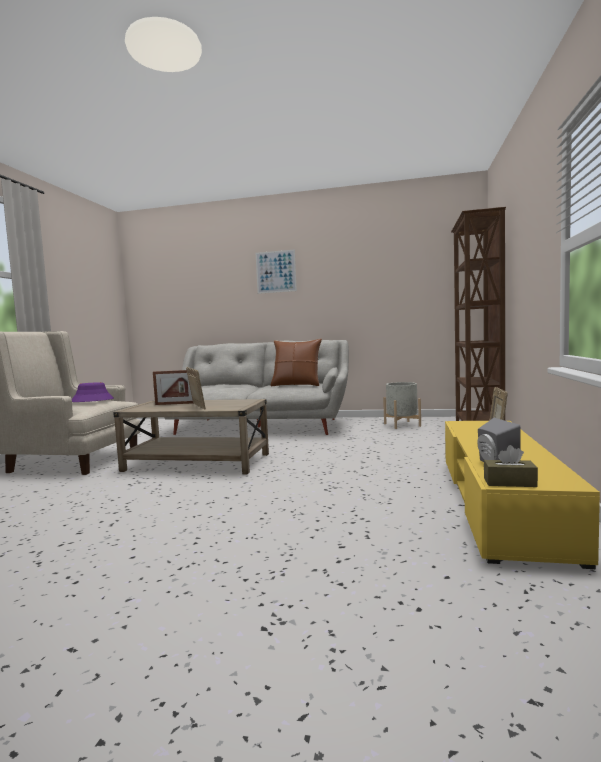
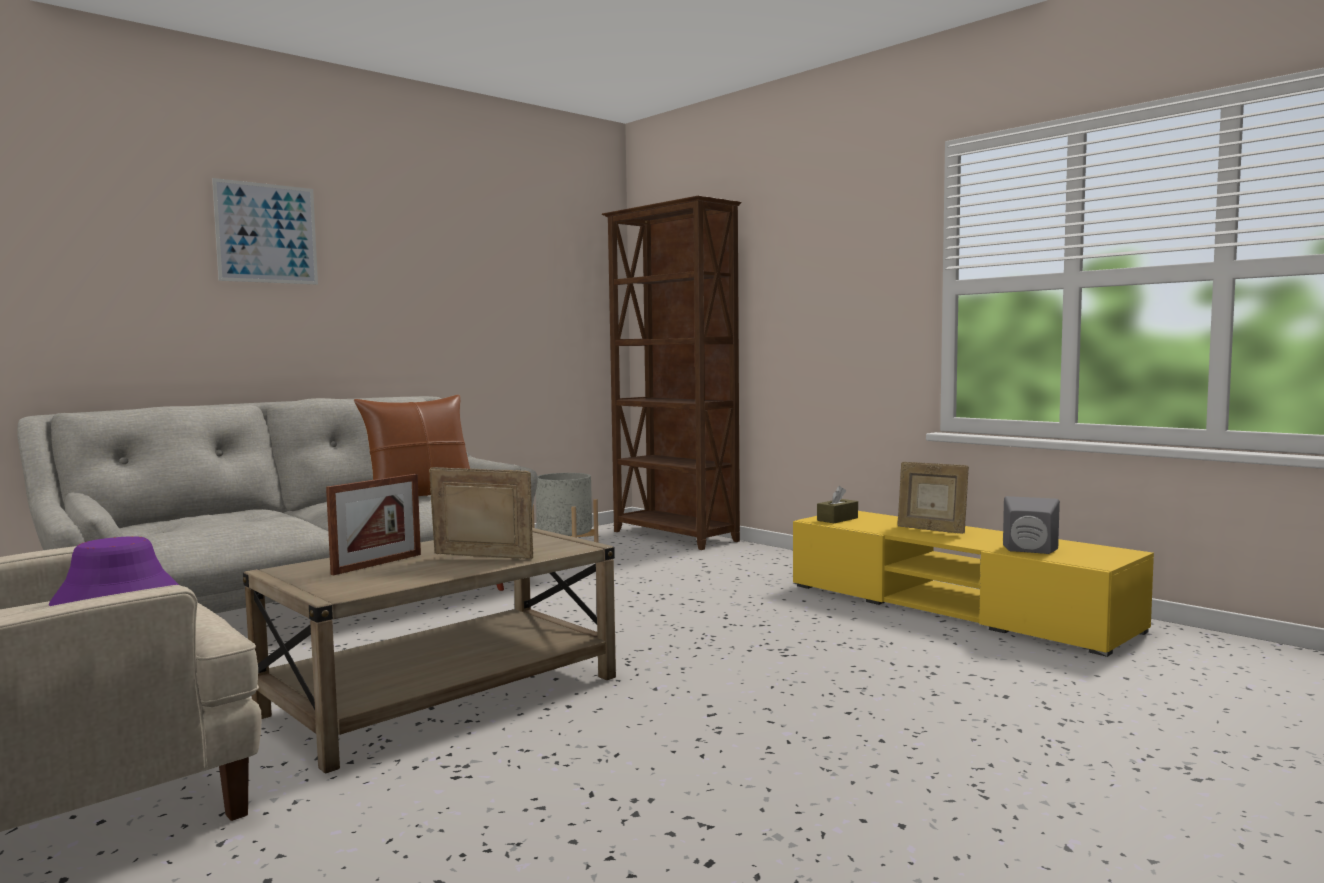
camera: 55 degrees left, 0 degrees up
brown tissue box [484,445,538,487] -> brown tissue box moved to [817,486,858,523]

